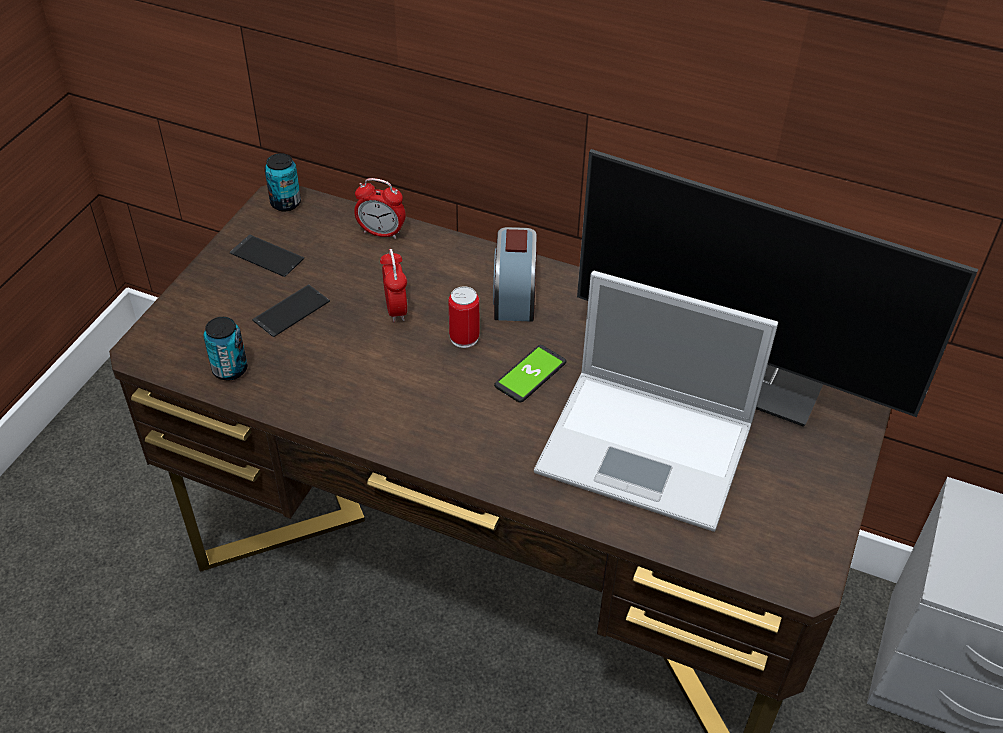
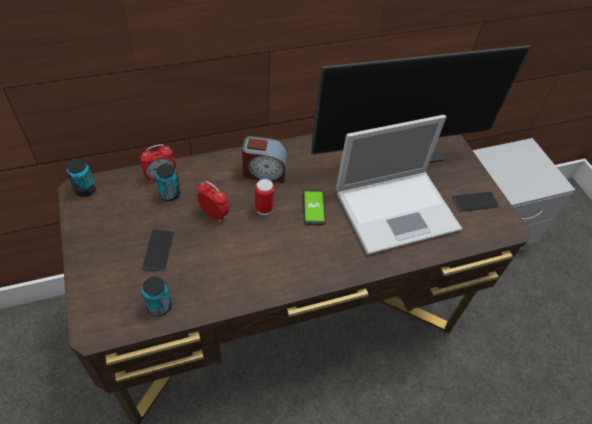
camera: 45 degrees left, 5 degrees up
phone [230,234,304,277] -> phone moved to [452,191,500,212]
alarm clock [493,227,537,322] -> alarm clock turned 45 degrees counterclockwise [242,136,288,183]
none -> can [155,164,180,201]

